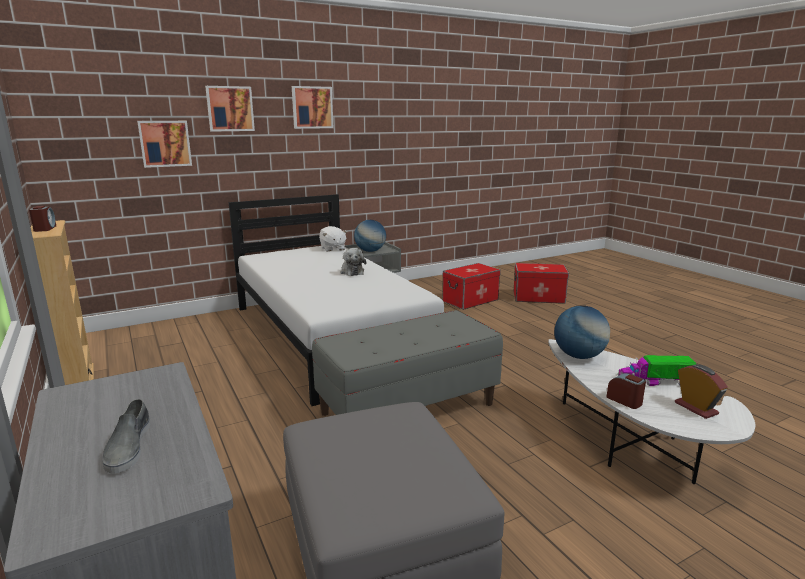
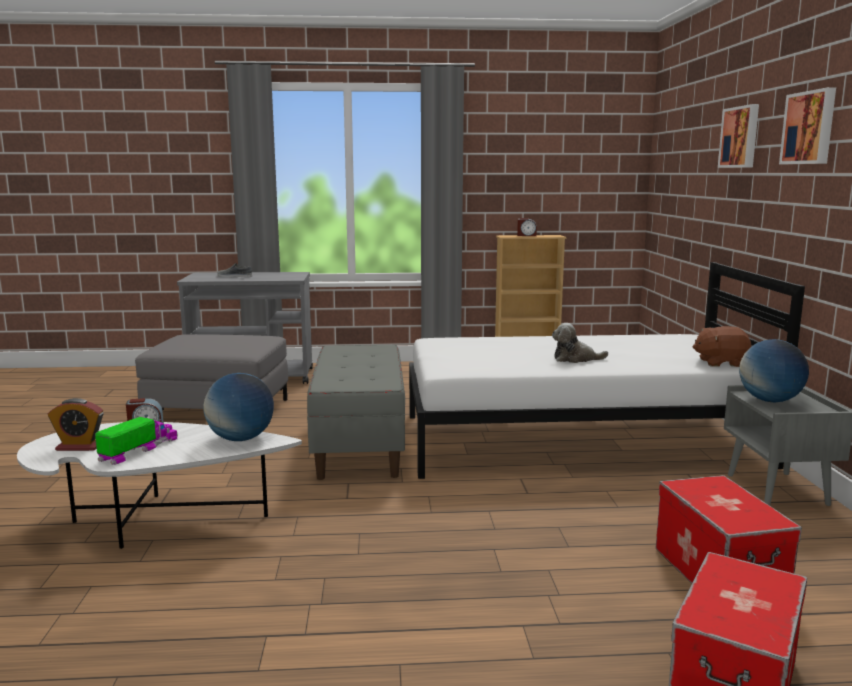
camera: 115 degrees right, 5 degrees down
picture [137,121,192,168] -> none
white plush toy [319,226,347,251] -> brown plush toy [693,326,752,367]

